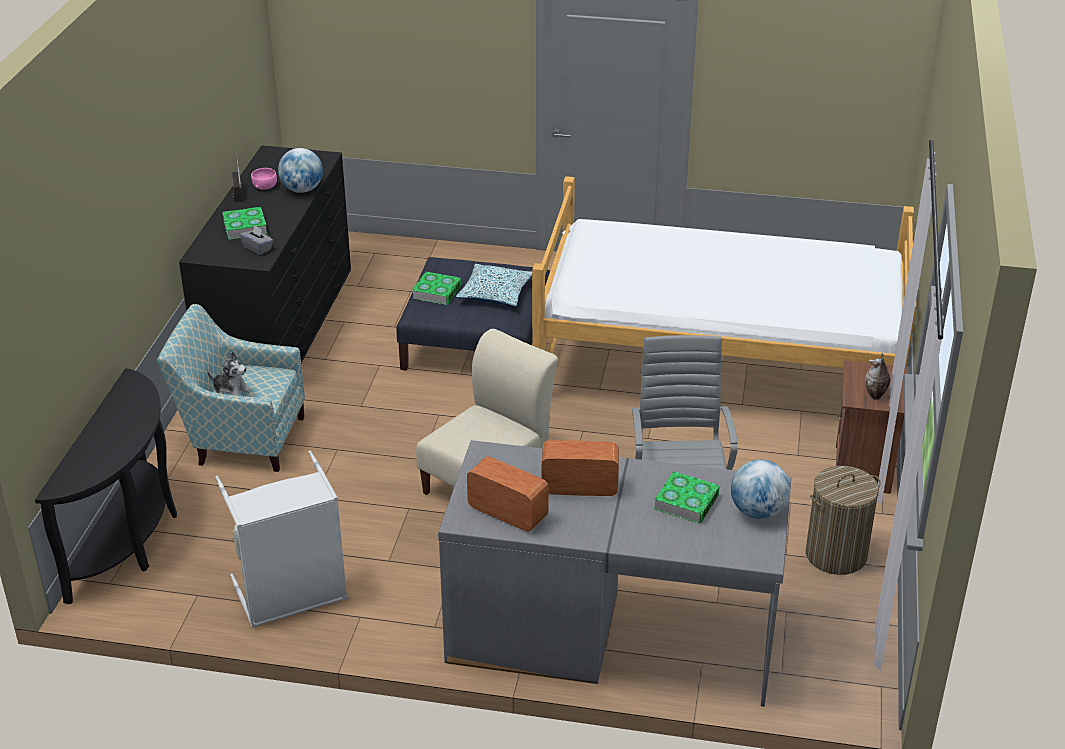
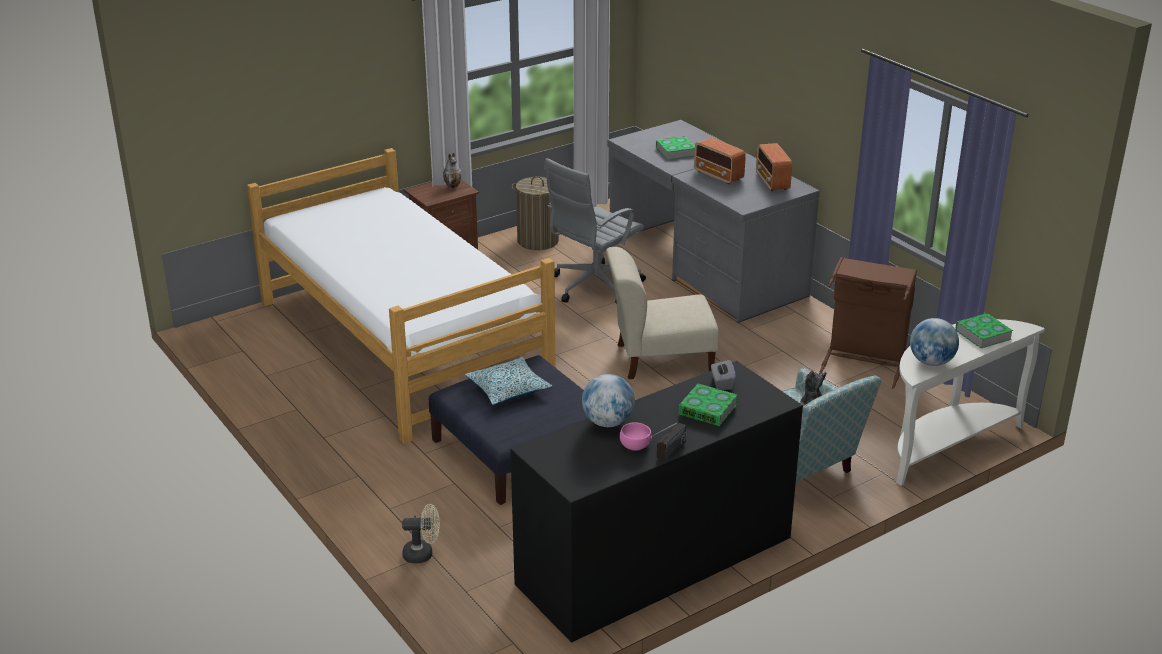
camera: 135 degrees left, 5 degrees down
black console table [35,368,177,604] -> white console table [896,319,1045,486]
grey laundry basket [215,451,347,628] -> brown laundry basket [819,257,917,389]
book [412,272,461,305] -> book moved to [955,313,1013,348]
globe [731,459,791,519] -> globe moved to [910,318,959,366]
none -> beige fan [402,504,440,564]

